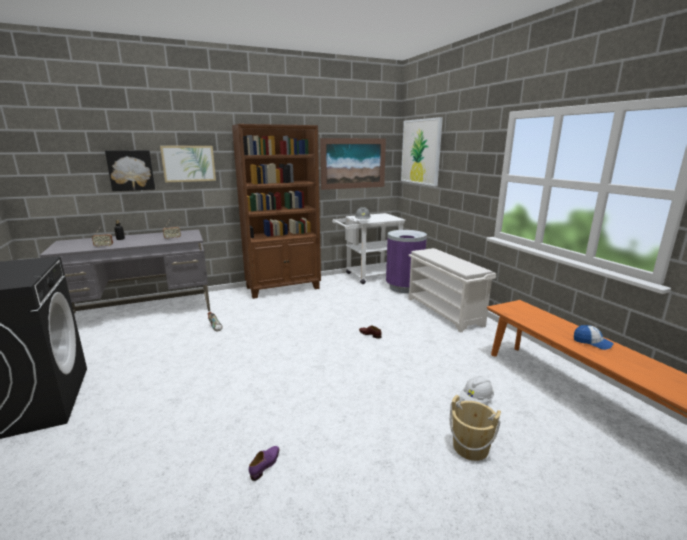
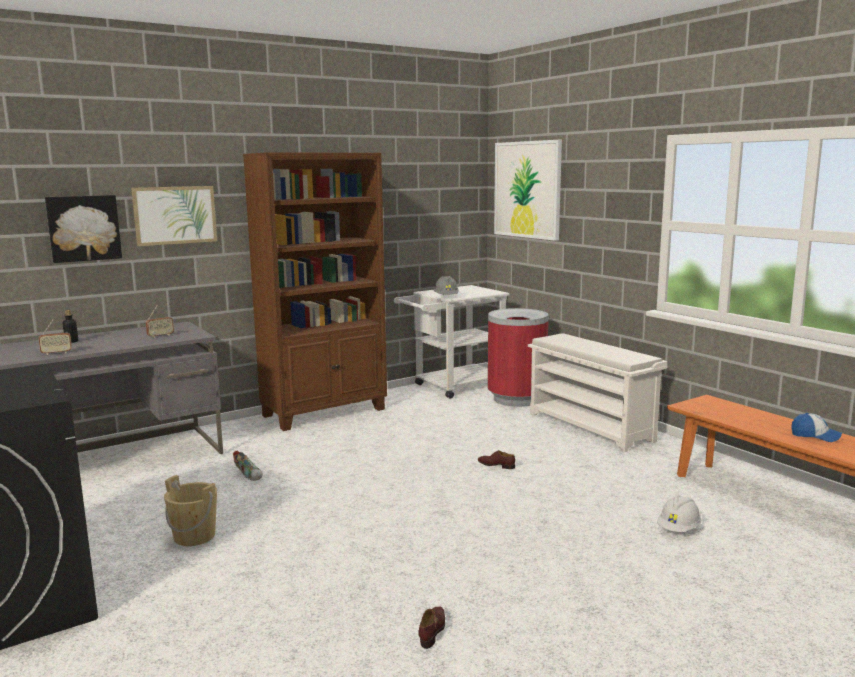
camera: 10 degrees left, 5 degrees down
purple shoe [249,446,279,481] -> brown shoe [418,607,445,649]
picture [320,138,386,190] -> none
purple trash can [386,230,427,293] -> red trash can [488,308,549,407]
beige bucket [450,395,501,461] -> beige bucket moved to [164,475,217,546]

